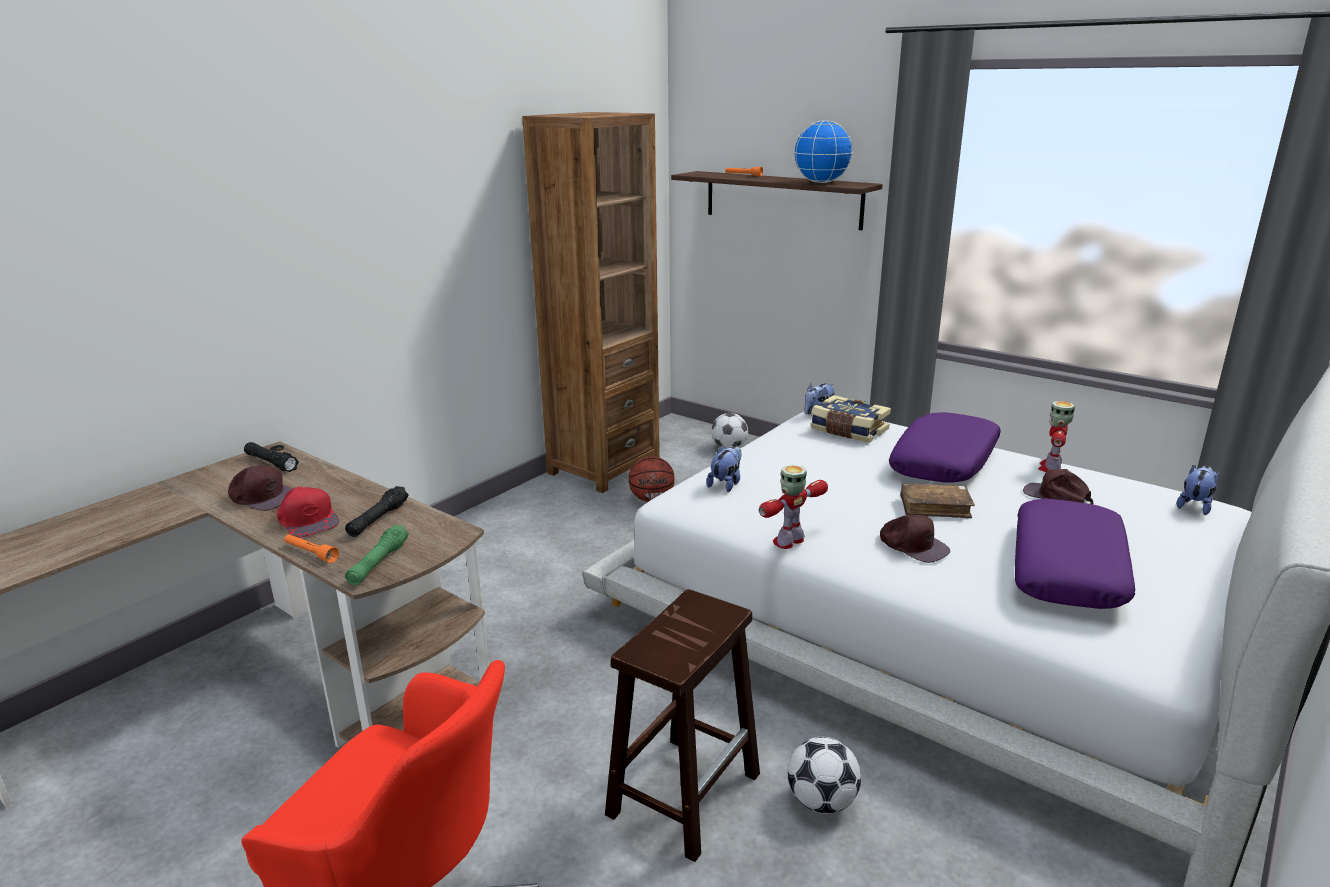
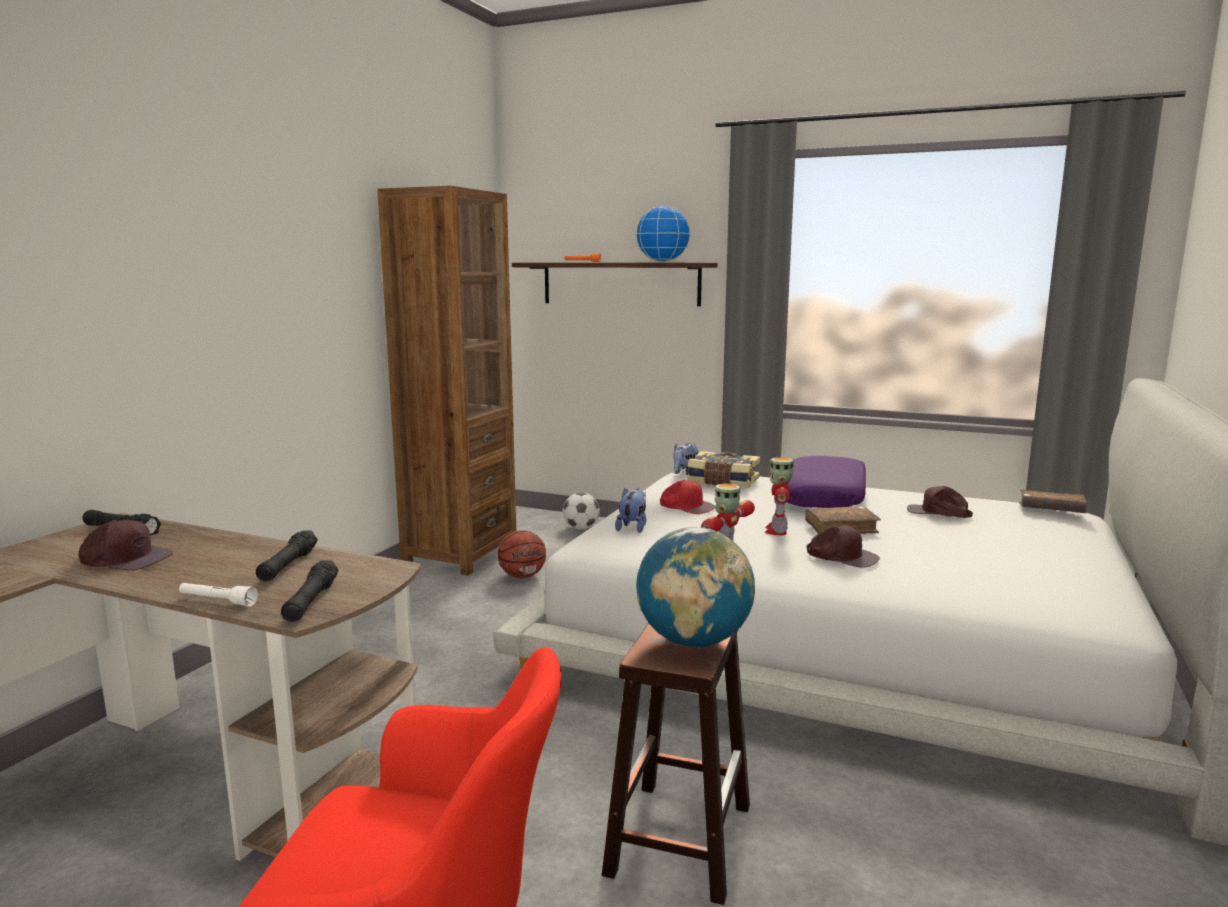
camera: 15 degrees left, 10 degrees down
red cap [277,486,340,538] -> red cap moved to [660,480,716,514]
orange flashlight [284,534,339,563] -> white flashlight [179,583,258,607]
green flashlight [345,525,409,585] -> black flashlight [281,560,338,622]
football [788,737,861,814] -> none
purple pillow [1015,499,1135,609] -> none
toy robot [1038,401,1075,472] -> toy robot moved to [765,457,794,535]
plush toy [1177,465,1219,515] -> brown book [1019,490,1087,513]
none -> globe [636,527,755,647]

